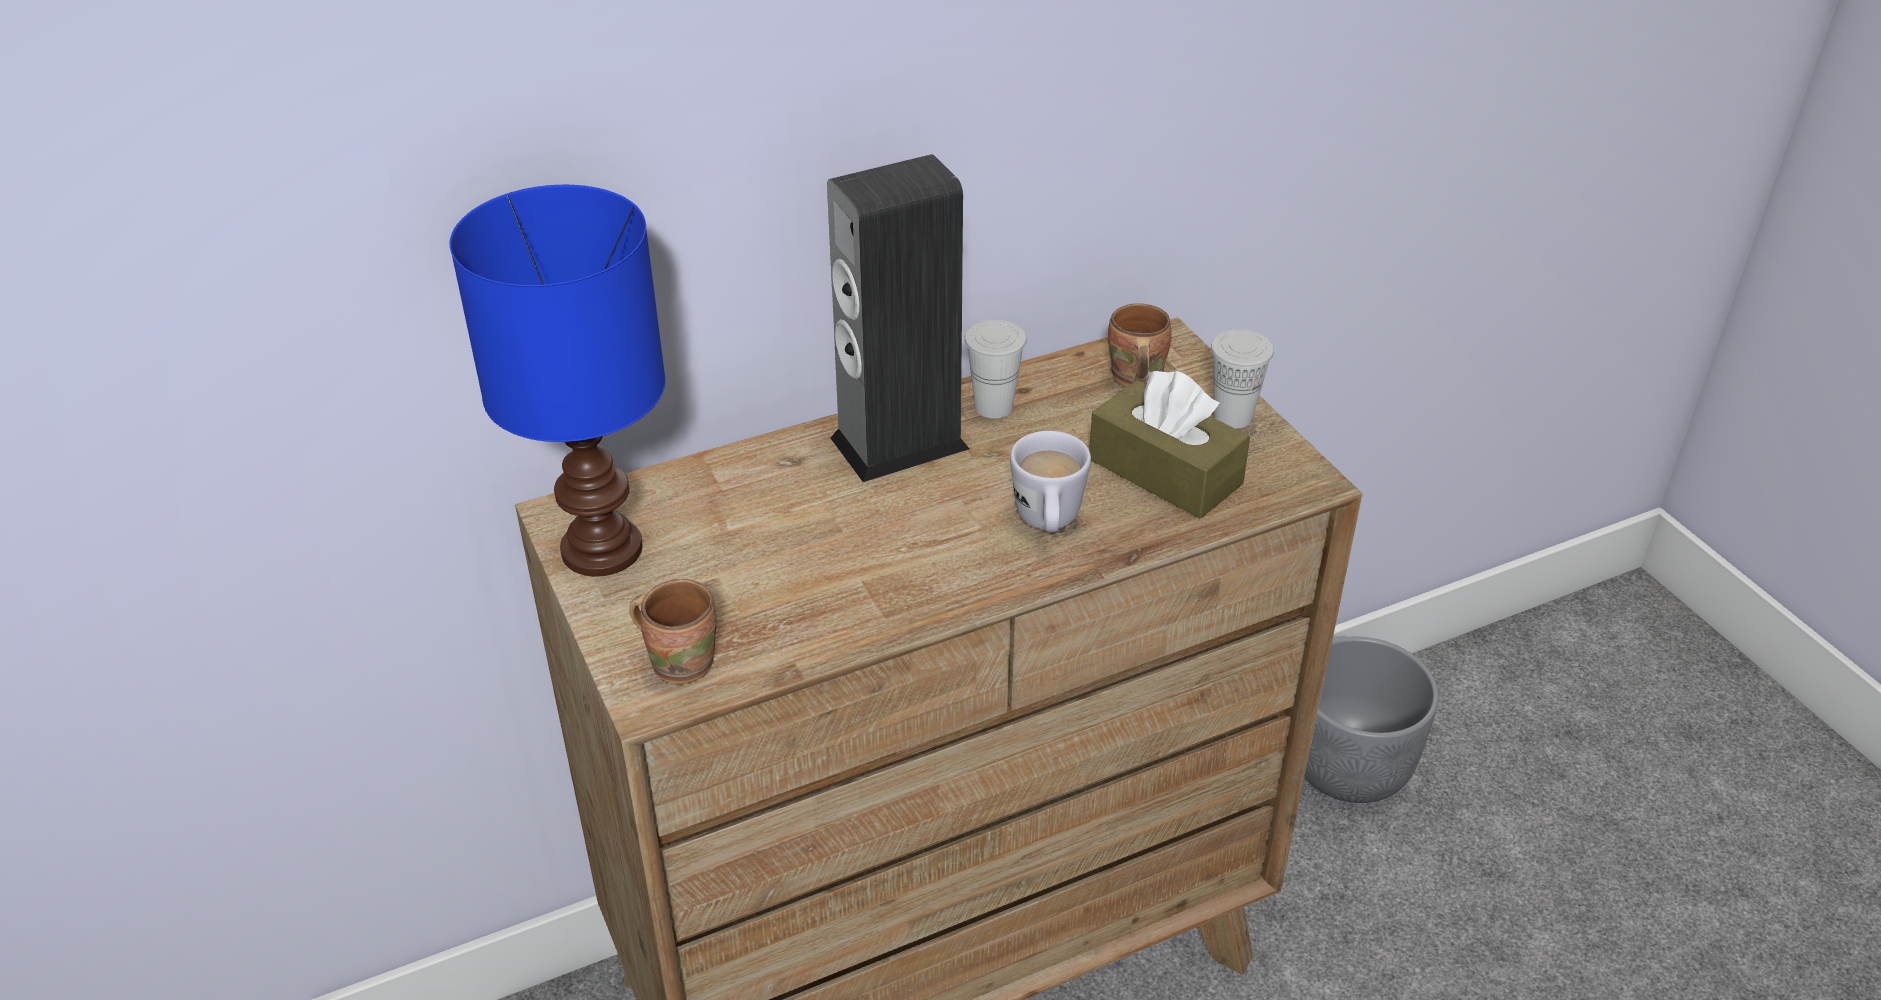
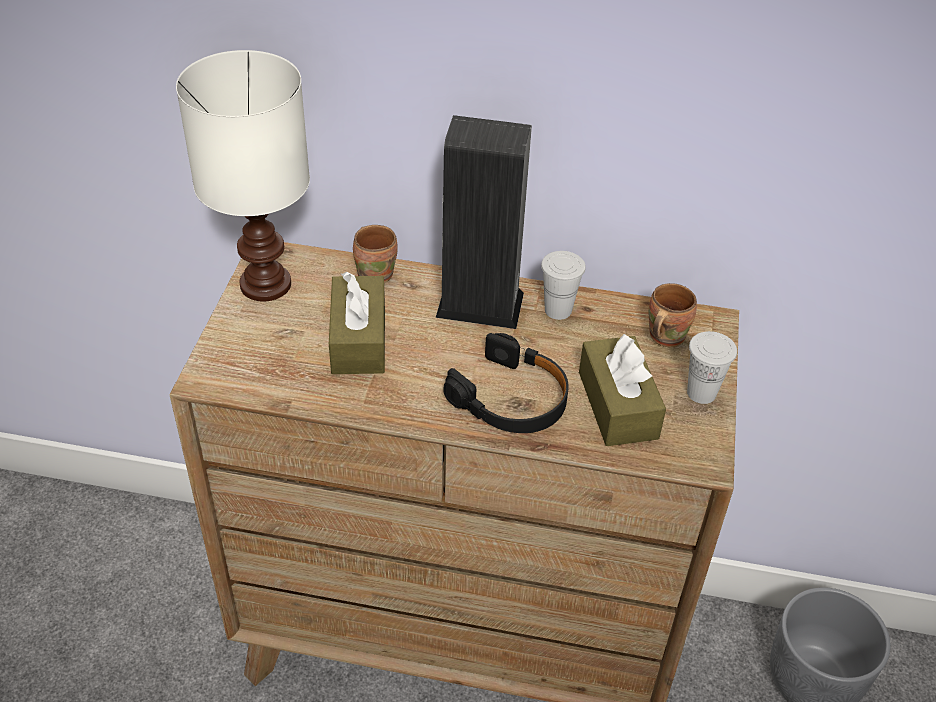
camera: 35 degrees right, 5 degrees up
blue table lamp [450,185,666,577] -> white table lamp [176,50,310,302]
brown mug [629,579,717,685] -> brown mug moved to [353,225,398,283]
white mug [1010,431,1091,532] -> black headphones [444,333,569,433]
none -> brown tissue box [329,272,385,374]

